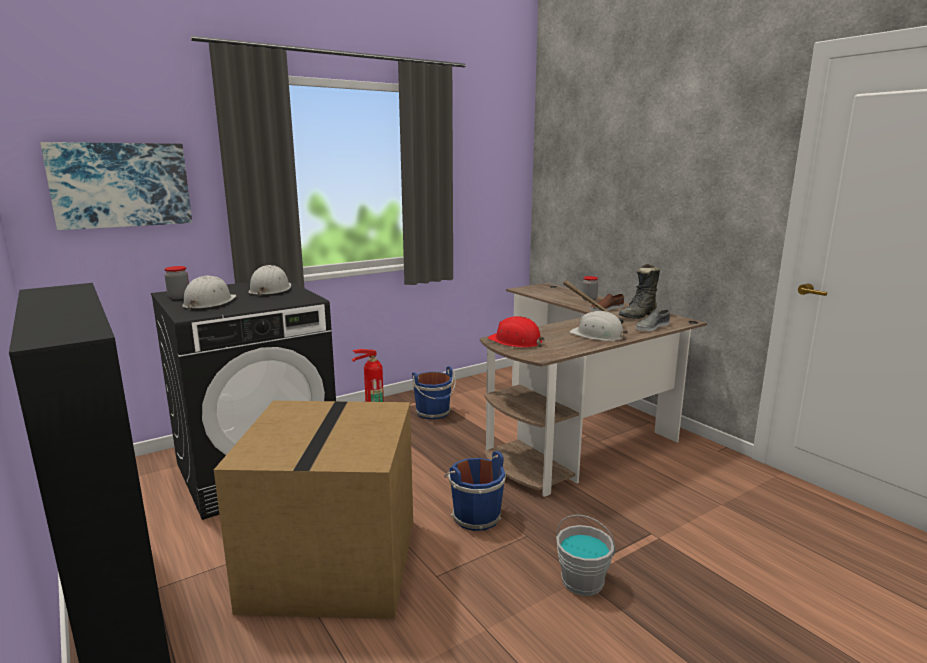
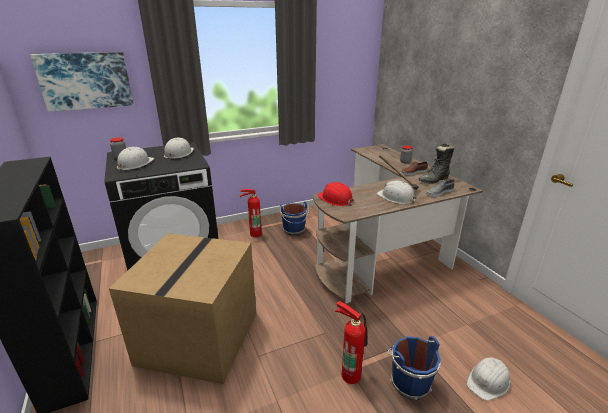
camera: 10 degrees right, 10 degrees up
blue bucket [444,451,506,531] -> blue bucket moved to [388,336,441,400]
grey bucket [556,515,615,596] -> fire extinguisher [335,301,368,384]
none -> white hard hat [466,358,510,401]

